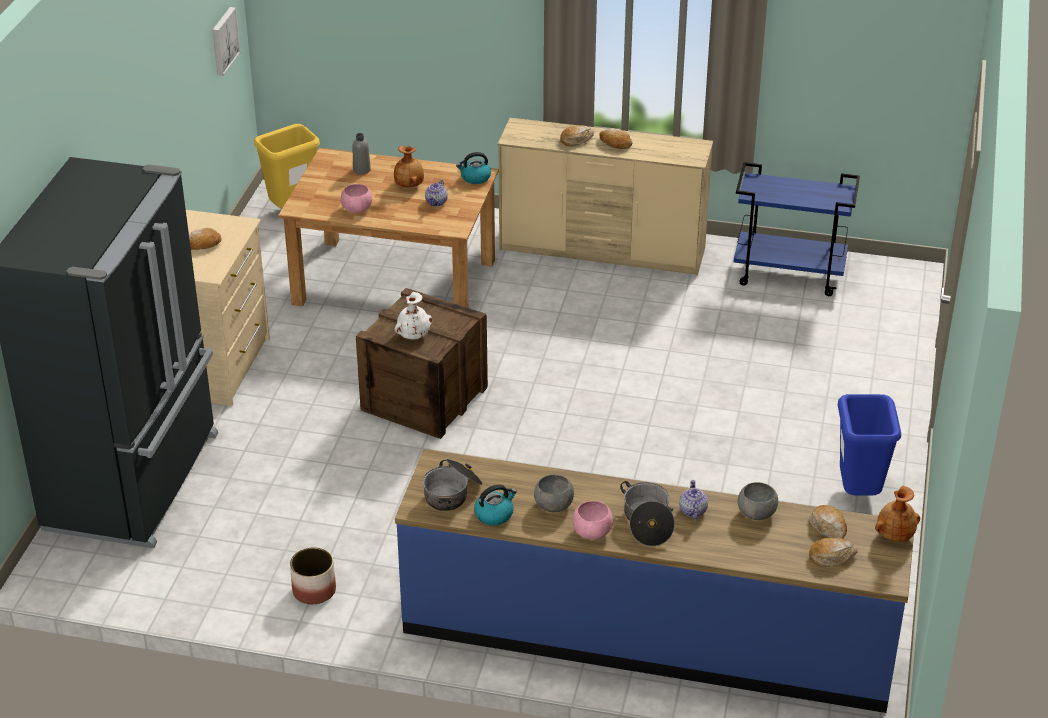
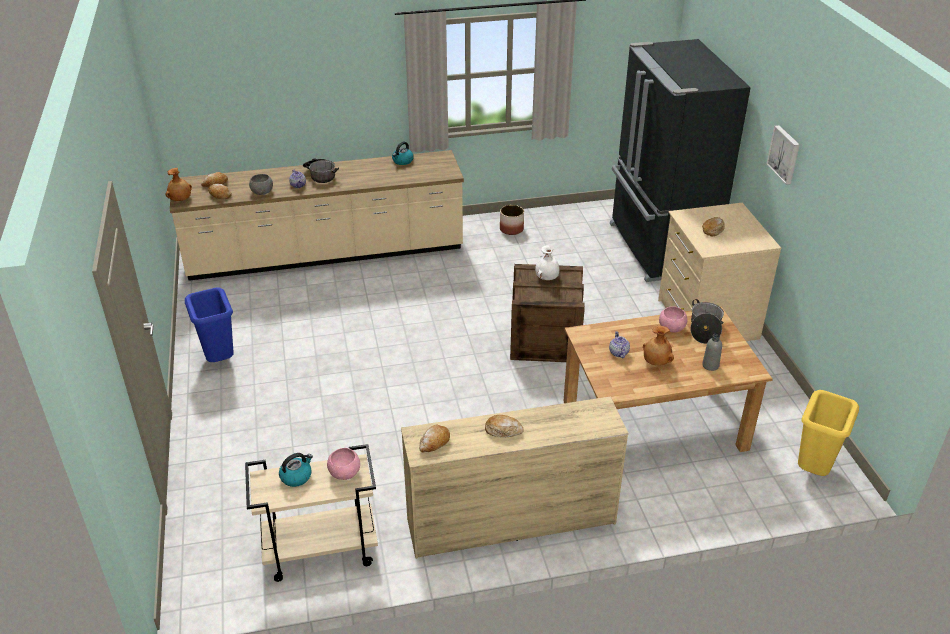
camera: 155 degrees right, 0 degrees up
picture [213,7,240,76] -> picture moved to [767,125,800,184]
blue counter [395,449,914,713] -> beige counter [170,150,464,281]
cooking pot [422,459,483,511] -> cooking pot moved to [690,299,724,344]
kettle [456,152,491,184] -> kettle moved to [279,453,313,487]
grey bowl [534,474,574,512] -> none
bread [560,125,594,146] -> bread moved to [419,425,450,453]
pink bowl [573,501,613,539] -> pink bowl moved to [327,448,360,480]
blue cart [734,162,860,296] -> beige cart [245,444,378,582]

